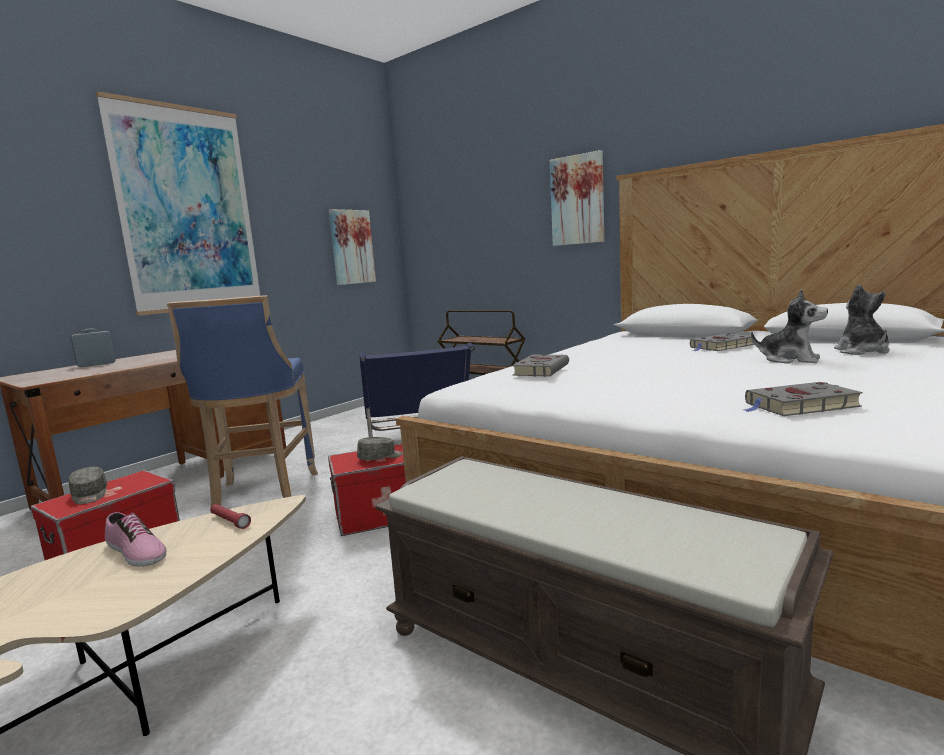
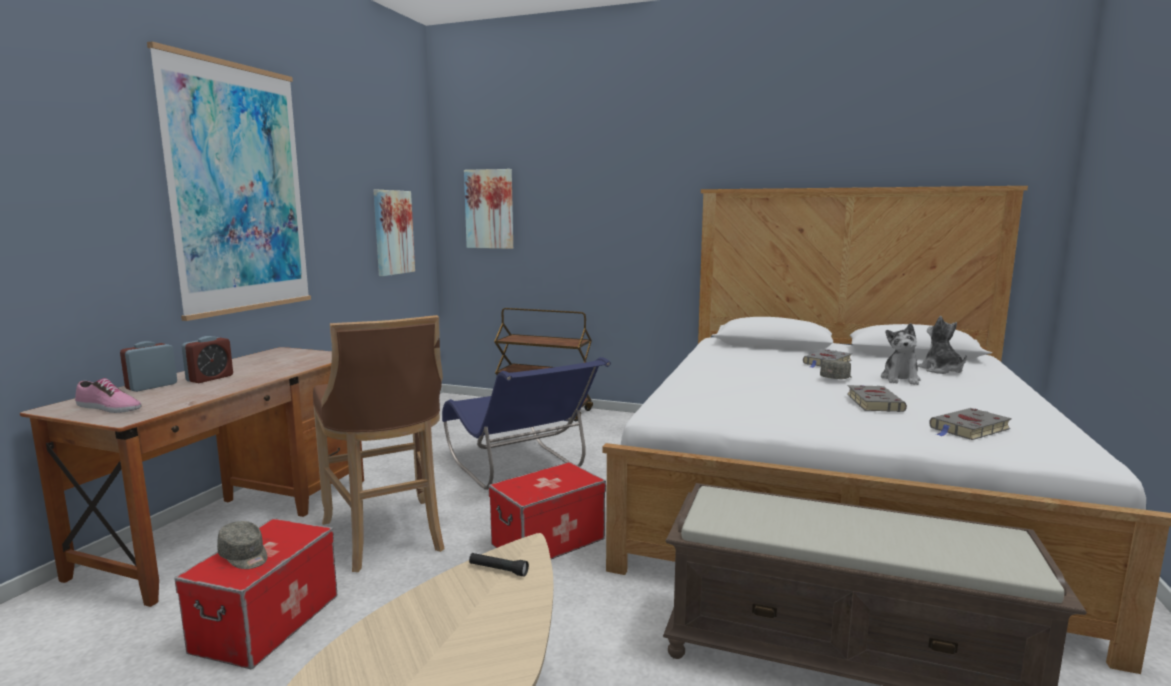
camera: 20 degrees left, 0 degrees up
shoe [105,512,166,567] -> shoe moved to [75,378,141,413]
blue stool [167,295,318,506] -> brown stool [313,315,445,572]
red flashlight [210,504,251,529] -> black flashlight [469,553,529,577]
grey cap [357,437,403,460] -> grey cap moved to [820,360,852,379]
grey book [512,354,569,377] -> grey book moved to [847,385,907,412]
picture [550,150,604,246] -> picture moved to [464,169,513,249]
plush toy [751,289,828,364] -> plush toy turned 90 degrees clockwise [881,323,921,385]
none -> alarm clock [181,336,233,383]

